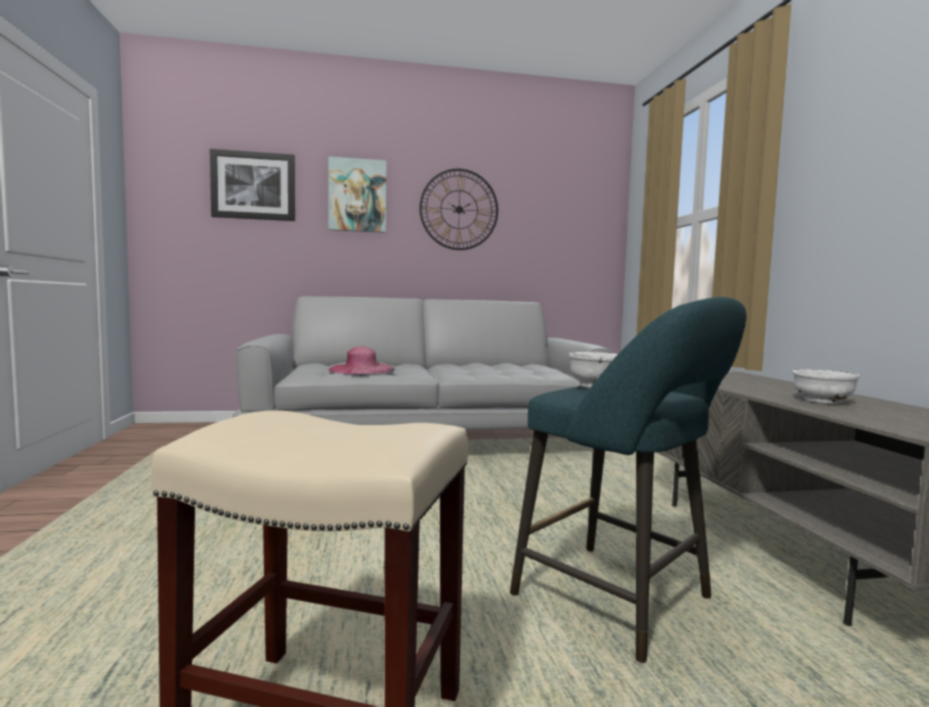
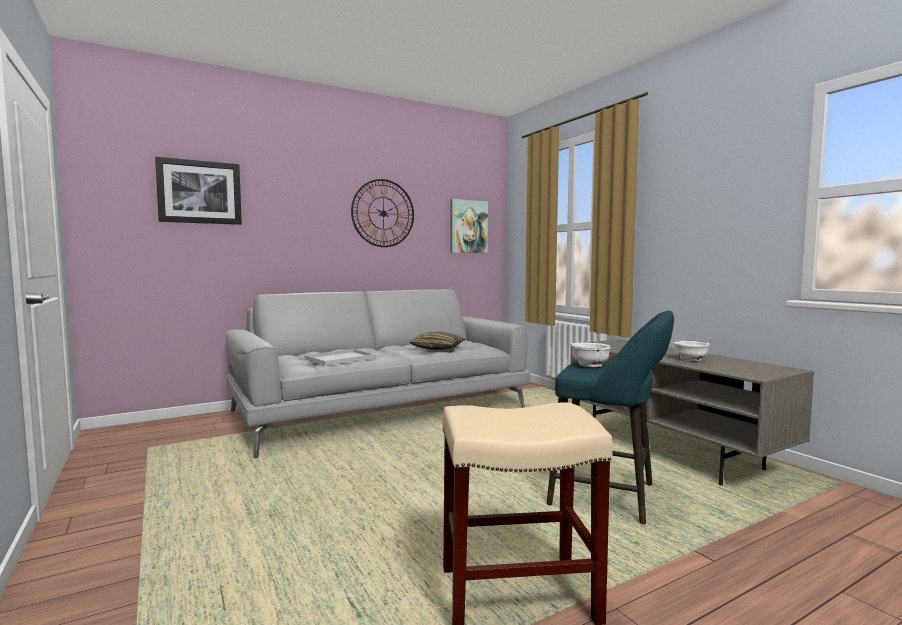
camera: 20 degrees left, 0 degrees up
picture [328,156,387,233] -> picture moved to [450,199,488,253]
pink hat [329,347,395,374] -> white tray [305,349,375,366]
none -> pillow [409,331,465,350]

